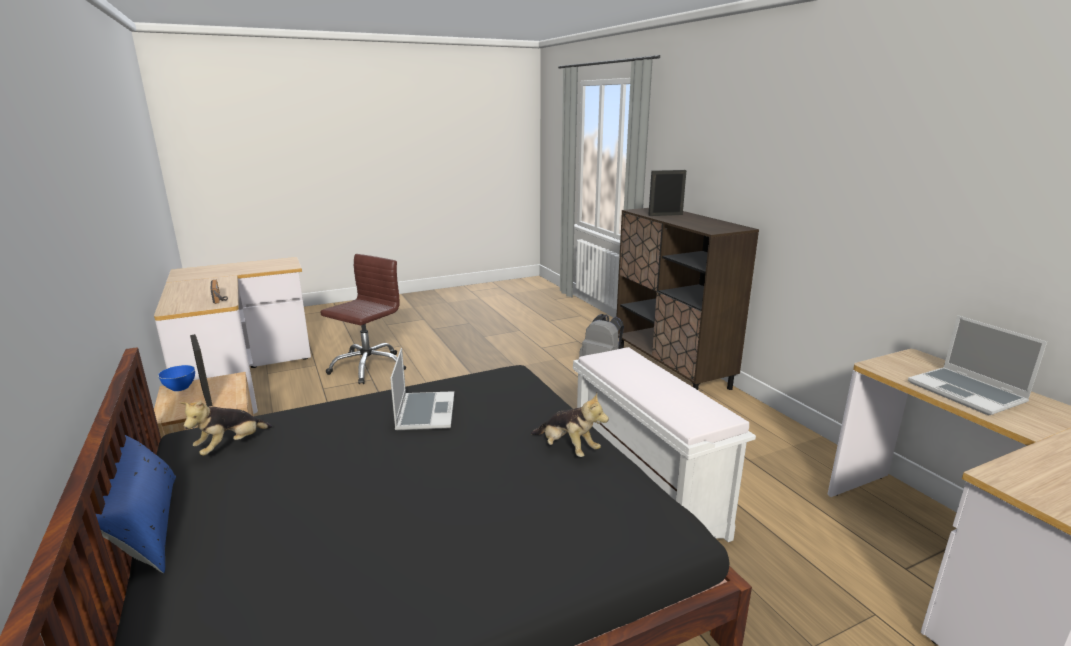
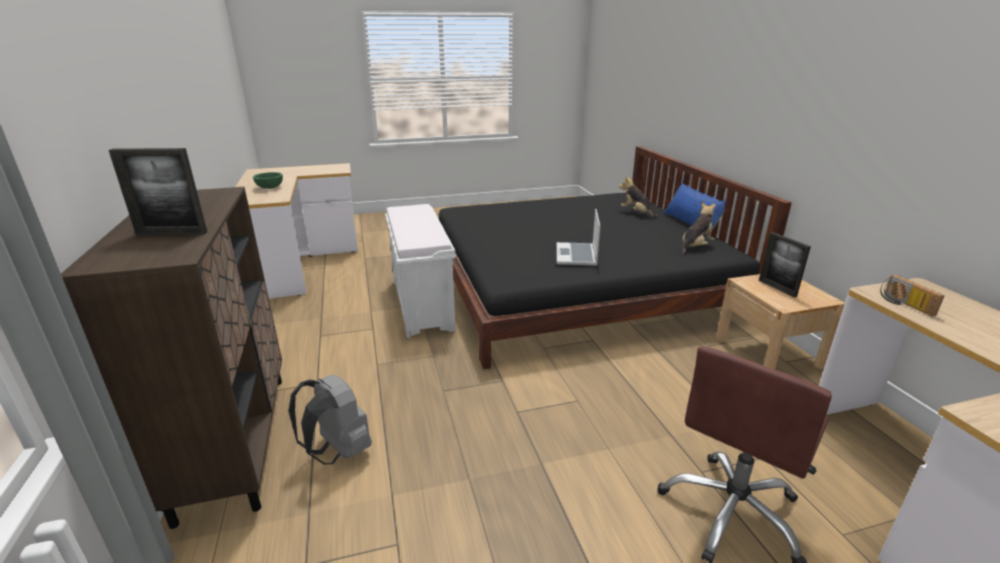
camera: 170 degrees left, 5 degrees up
blue bowl [158,365,195,391] -> none
plush toy [531,393,609,457] -> plush toy moved to [619,176,659,219]
laptop [908,315,1047,416] -> green bowl [253,172,283,189]

